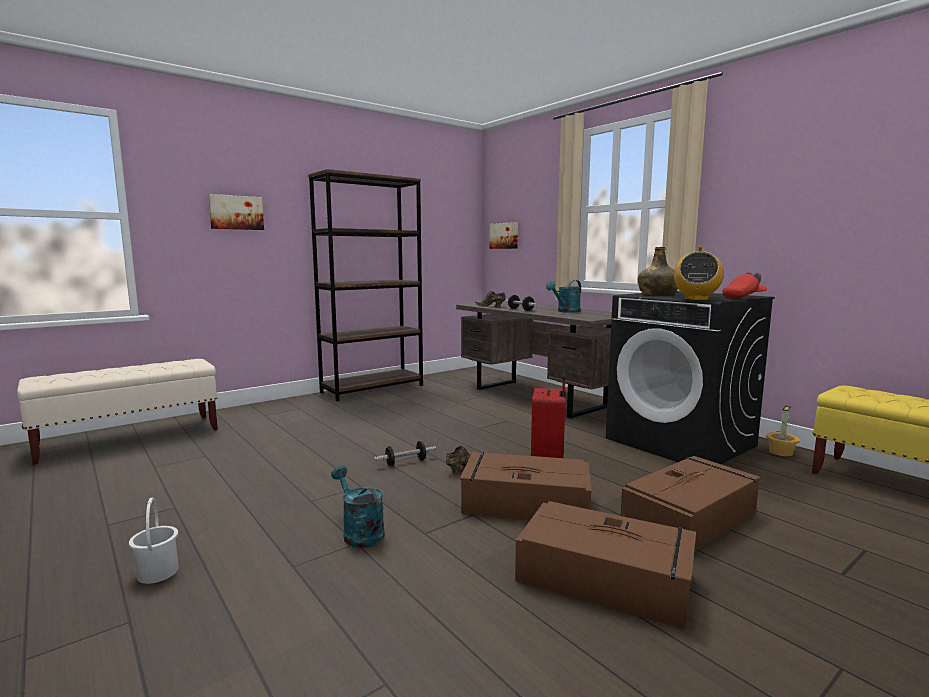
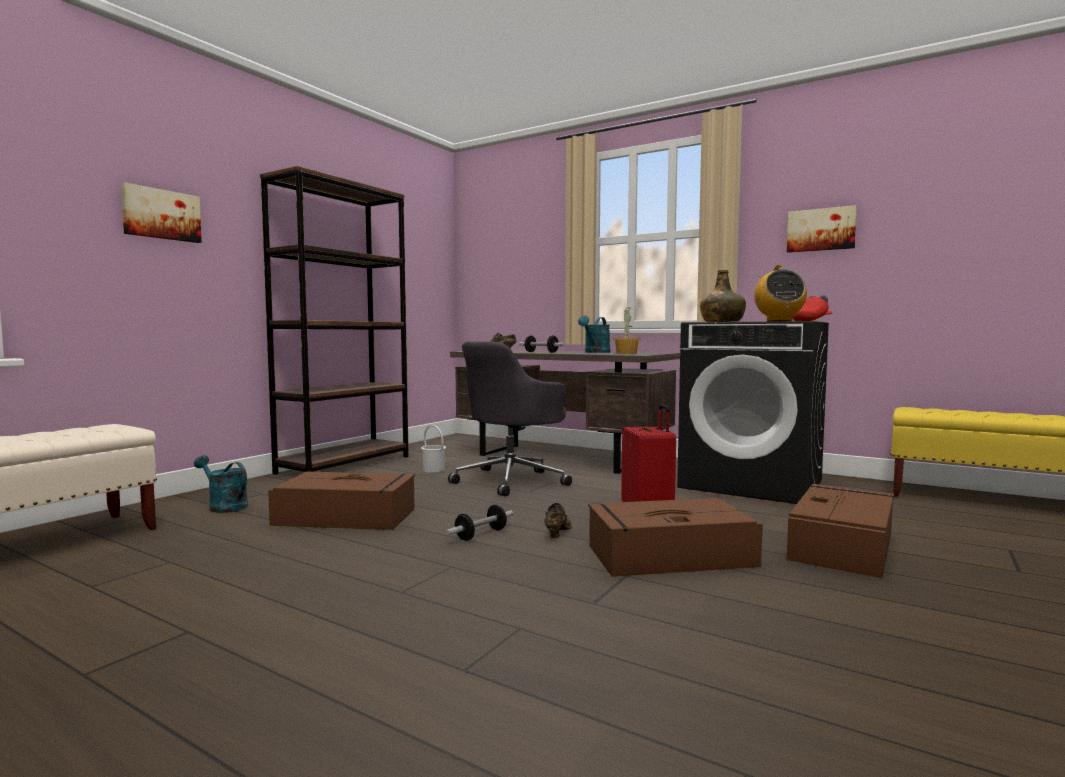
camera: 20 degrees left, 5 degrees down
white bucket [129,497,178,584] -> white bucket moved to [421,425,446,473]
turquoise watering can [331,466,385,548] -> turquoise watering can moved to [194,455,248,513]
picture [489,222,518,249] -> picture moved to [787,205,857,253]
brown storage box [515,501,696,629] -> brown storage box moved to [268,472,415,530]
potted plant [766,406,800,456] -> potted plant moved to [613,307,641,354]
none -> grey office chair [448,341,572,496]

